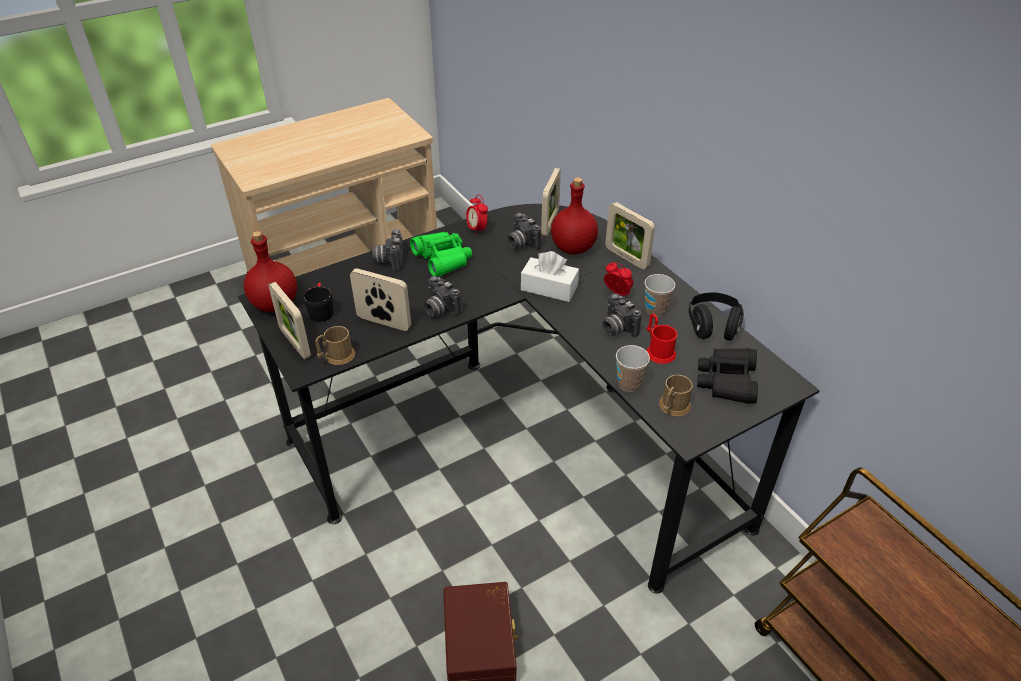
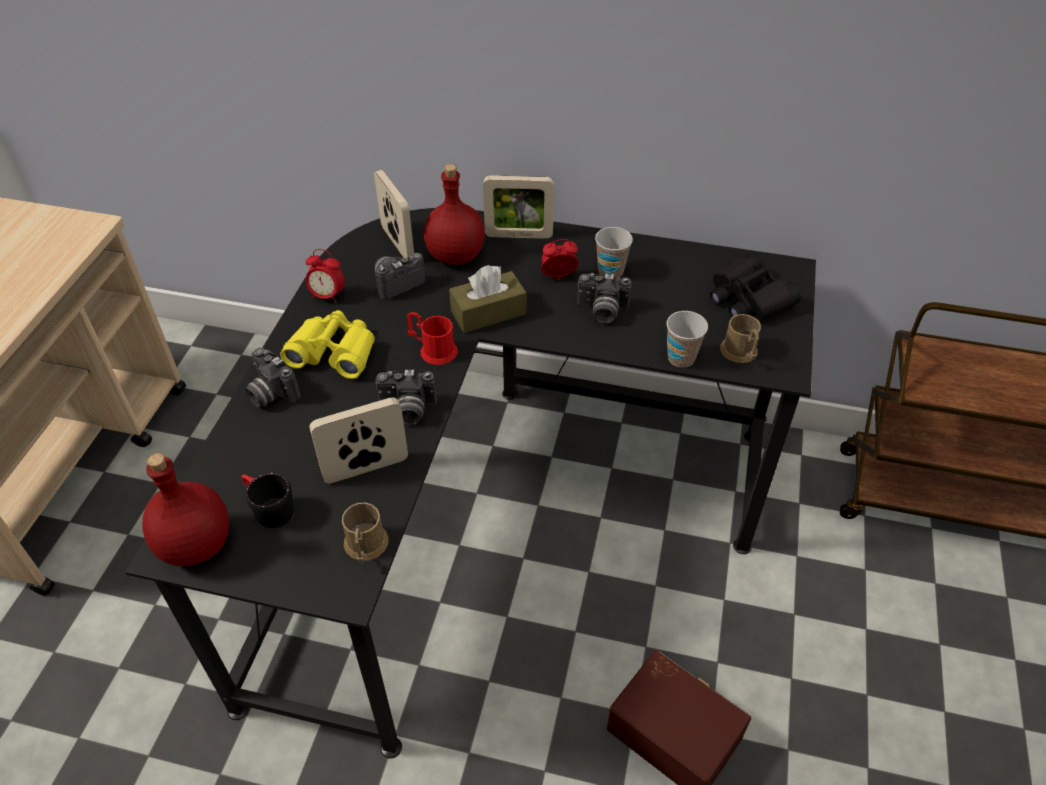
camera: 45 degrees left, 5 degrees up
picture frame [268,282,311,360] -> none
green binoculars [410,232,472,277] -> yellow binoculars [281,310,375,379]
camera [508,213,541,250] -> camera turned 135 degrees clockwise [374,253,425,300]
white tissue box [521,251,579,302] -> brown tissue box [449,265,526,333]
red mug [647,313,677,364] -> red mug moved to [407,312,458,365]
black headphones [689,293,744,341] -> none

